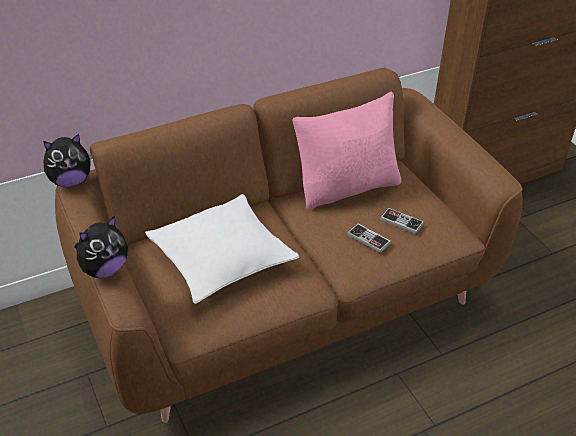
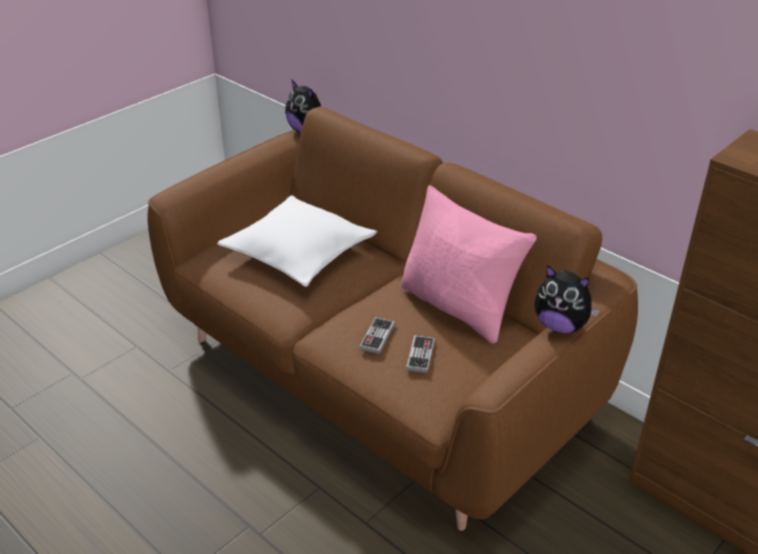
camera: 70 degrees right, 5 degrees down
plush toy [74,216,128,278] -> plush toy moved to [534,265,600,333]

